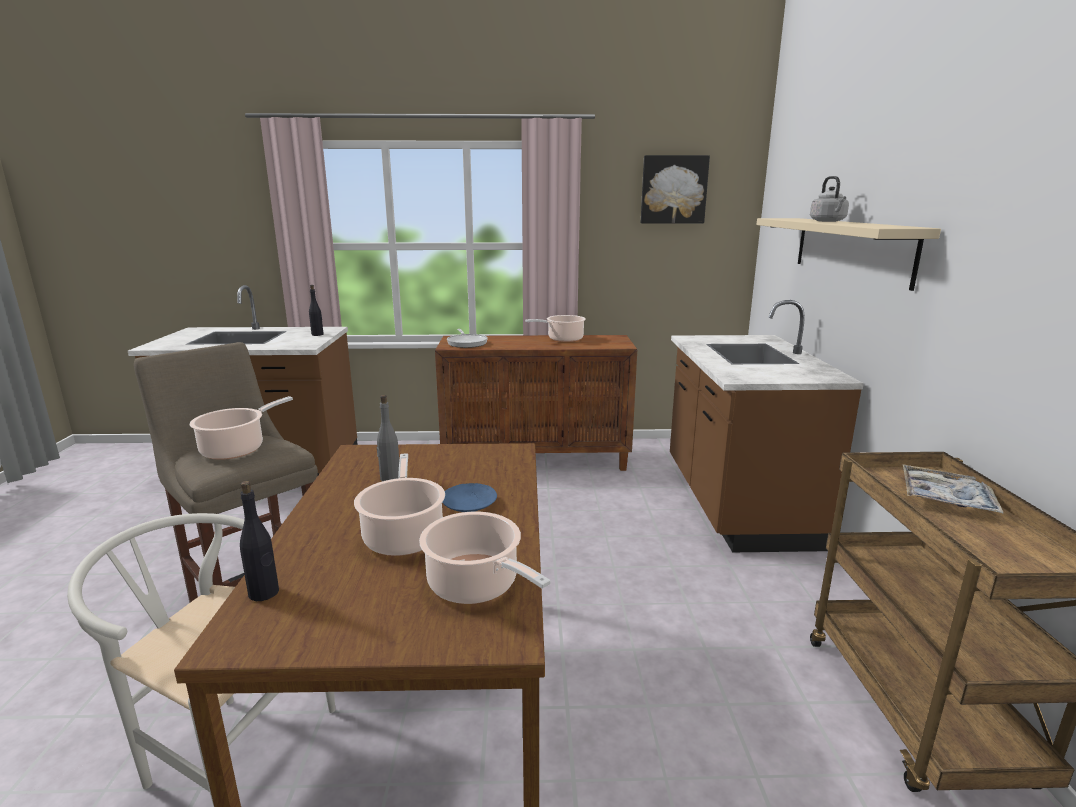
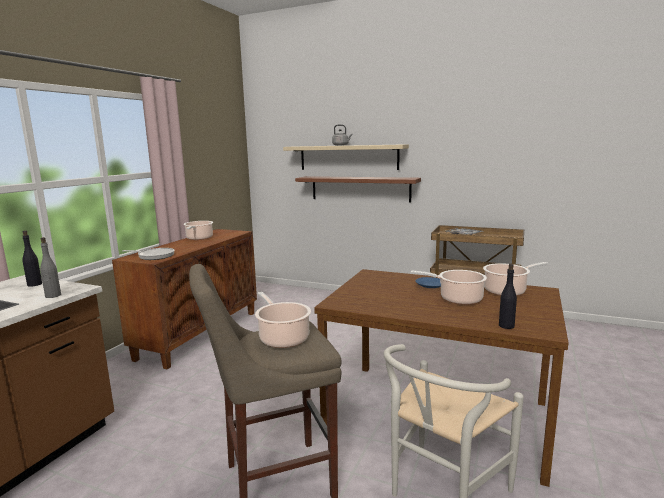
camera: 65 degrees left, 5 degrees down
grey bottle [377,395,399,481] -> grey bottle moved to [40,237,61,298]
picture [641,155,710,223] -> none
brown counter [670,300,864,552] -> none
none -> brown shelf [295,176,421,203]

